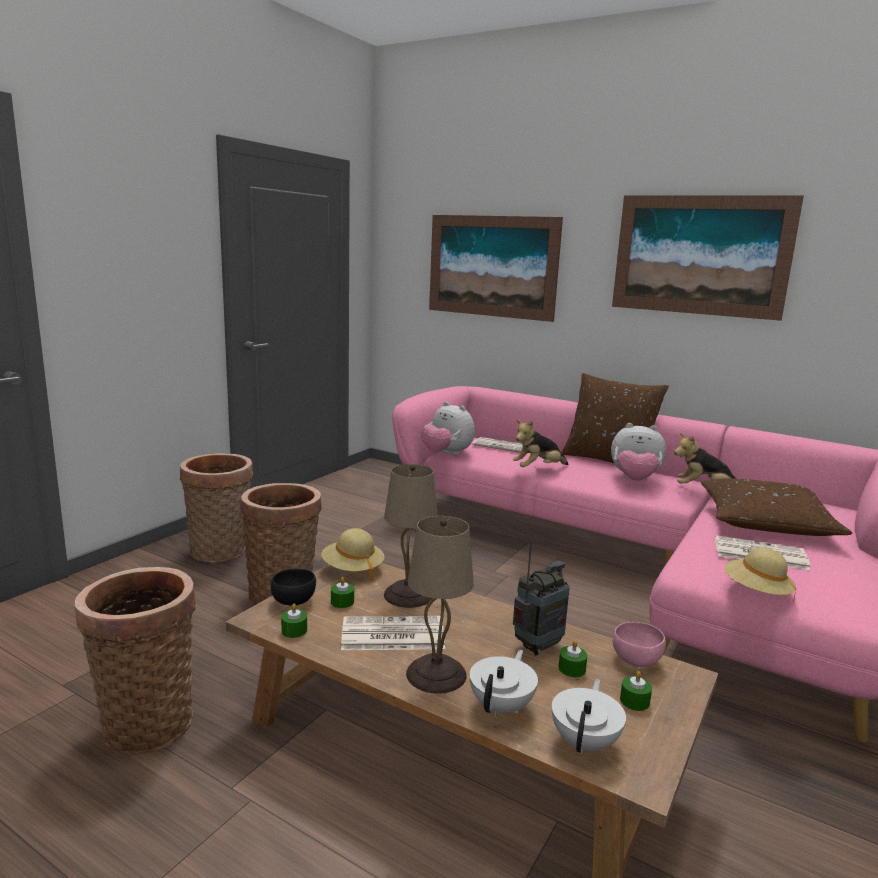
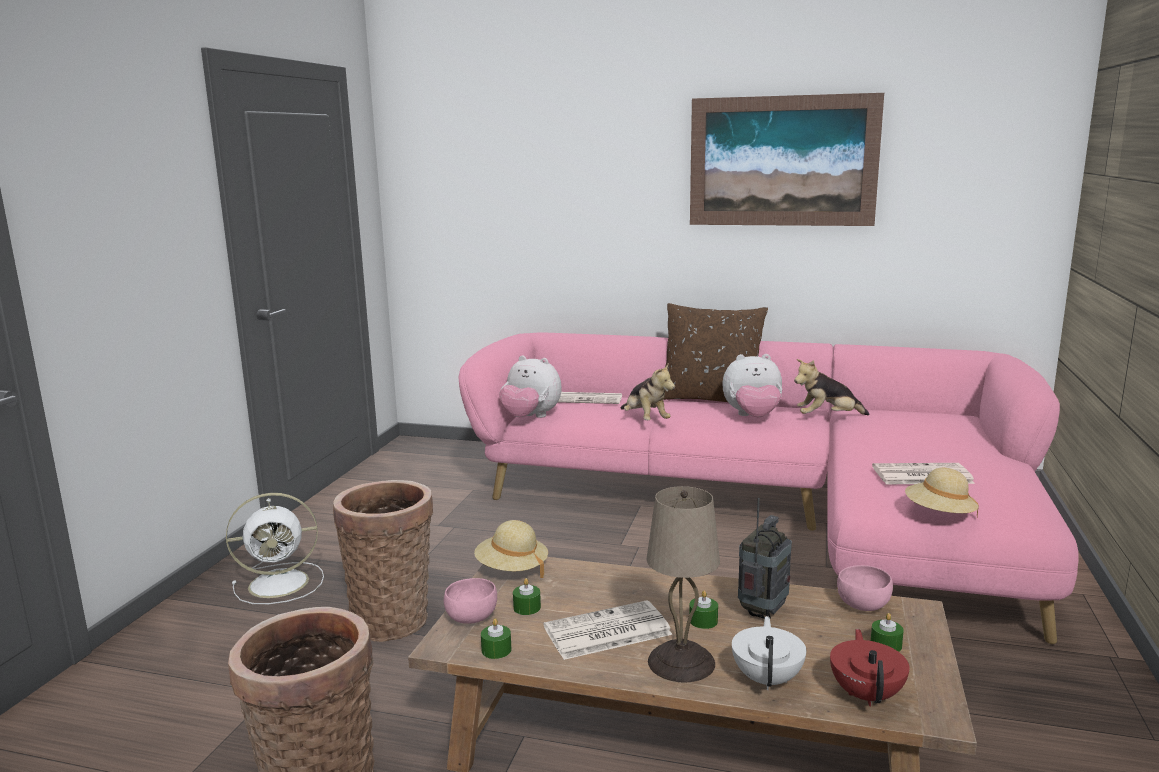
camera: 15 degrees left, 0 degrees up
basket [180,453,253,562] -> white fan [226,493,324,604]
black bowl [271,569,316,606] -> pink bowl [444,578,497,624]
beige table lamp [384,464,438,608] -> none
picture [429,215,563,322] -> none
plush toy [513,420,568,467] -> plush toy turned 75 degrees counterclockwise [620,362,675,420]
white teapot [552,679,626,754] -> red teapot [830,629,910,706]
green candle [558,641,587,677] -> green candle moved to [689,591,718,629]
brown pillow [701,478,852,536] -> none

